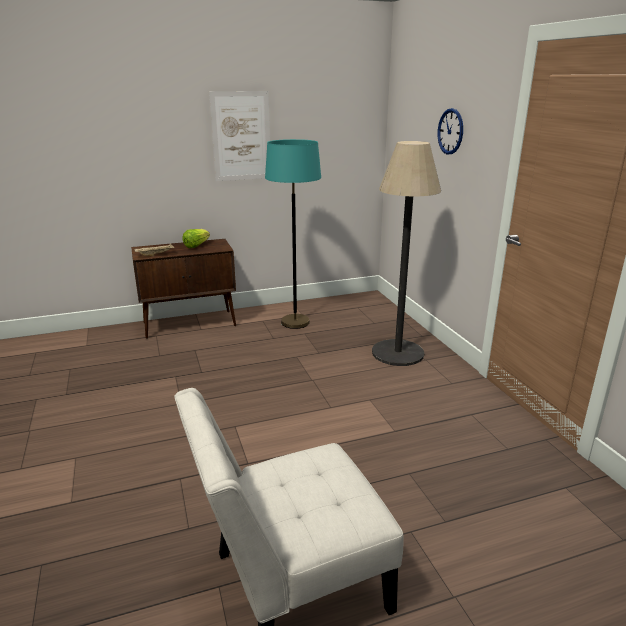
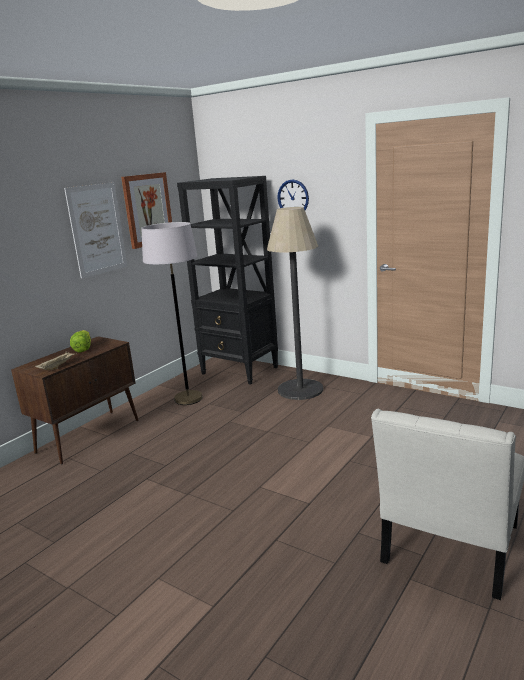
camera: 35 degrees left, 5 degrees down
turquoise floor lamp [265,139,321,329] -> grey floor lamp [141,222,203,405]
none -> picture [121,172,172,249]
none -> black bookcase [177,176,278,385]

